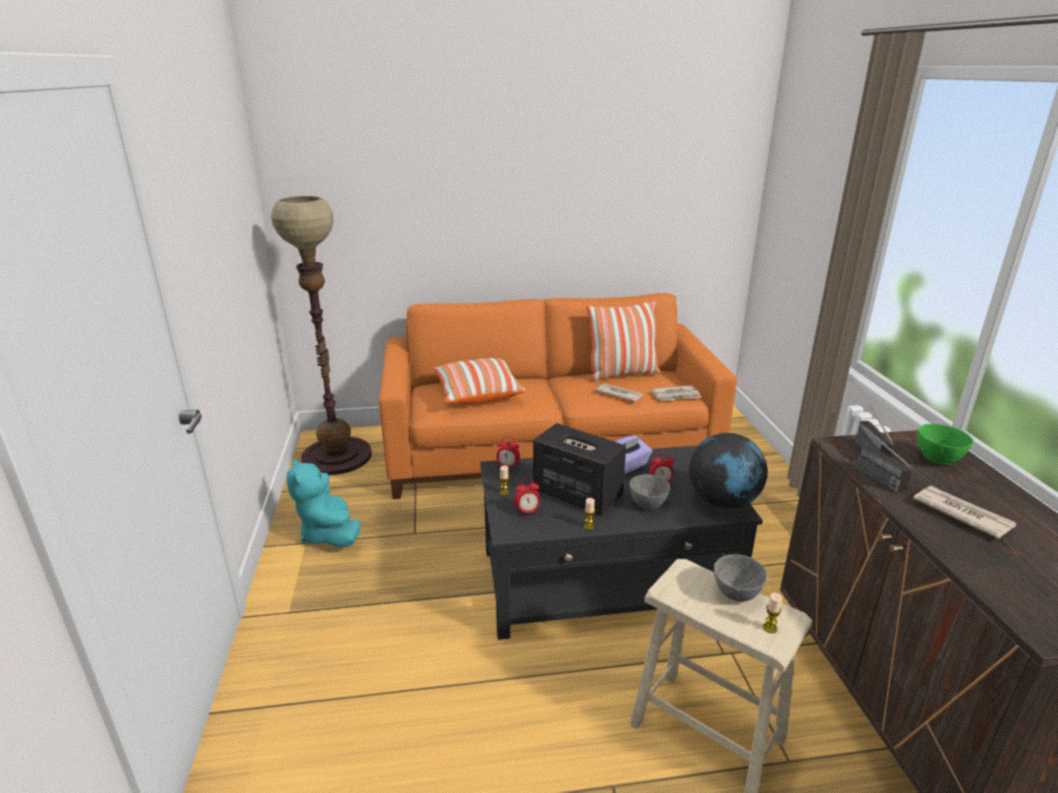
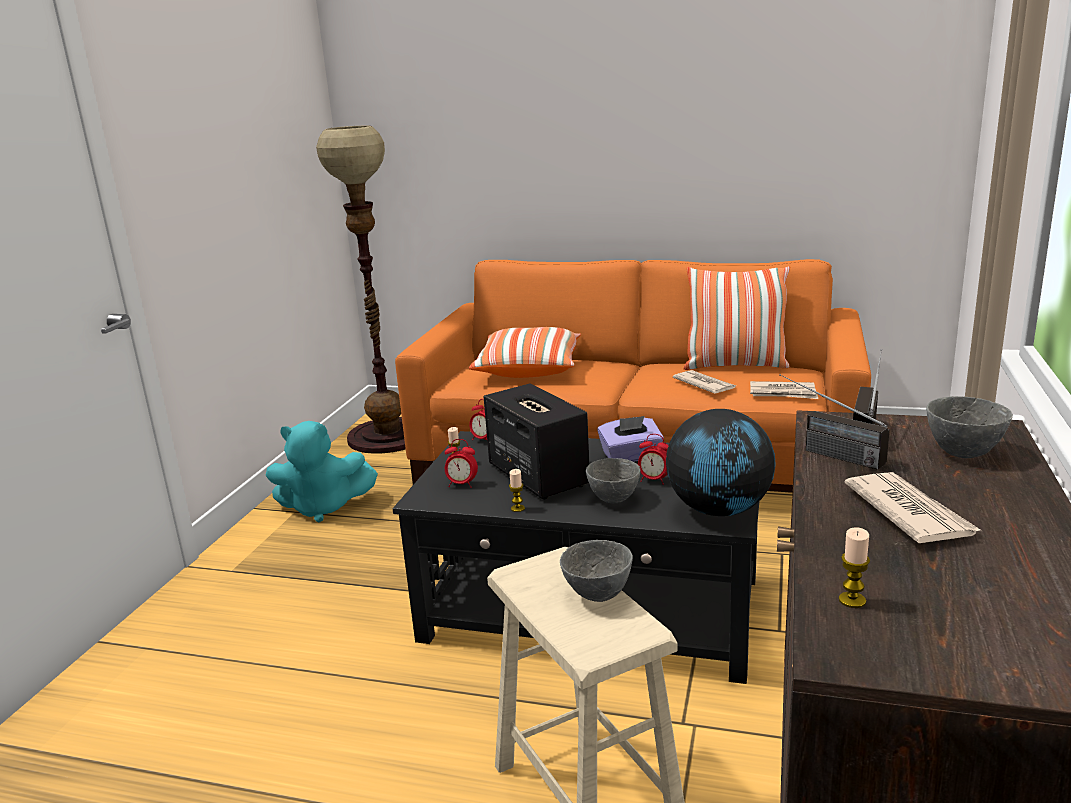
camera: 25 degrees right, 5 degrees down
turquoise plush toy [287,458,361,547] -> turquoise plush toy turned 90 degrees counterclockwise [266,421,378,522]
candle [763,593,782,633] -> candle moved to [839,527,870,608]
radio [850,415,912,493] -> radio turned 45 degrees counterclockwise [779,374,890,470]
green bowl [918,424,973,465] -> grey bowl [926,396,1013,458]

